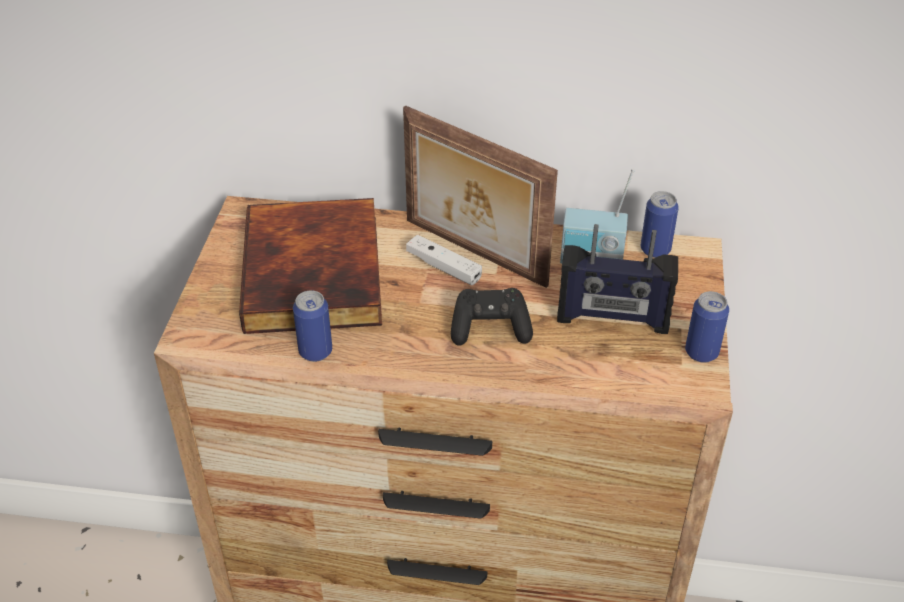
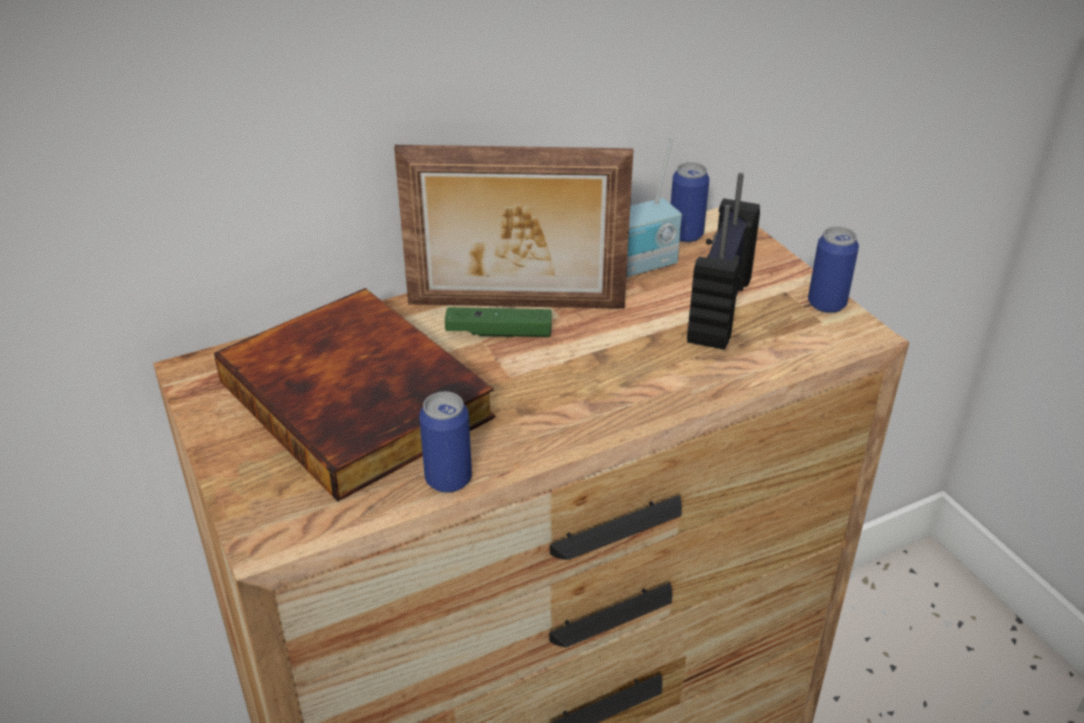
camera: 35 degrees left, 5 degrees down
white game controller [406,234,482,285] -> green game controller [445,307,552,337]
black game controller [451,288,533,346] -> none
radio [557,224,678,334] -> radio turned 135 degrees clockwise [687,173,760,350]

